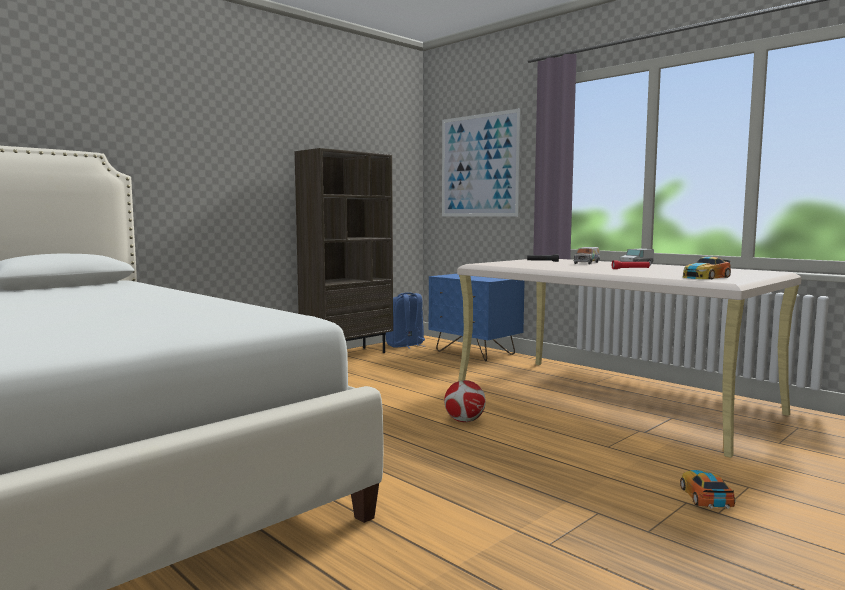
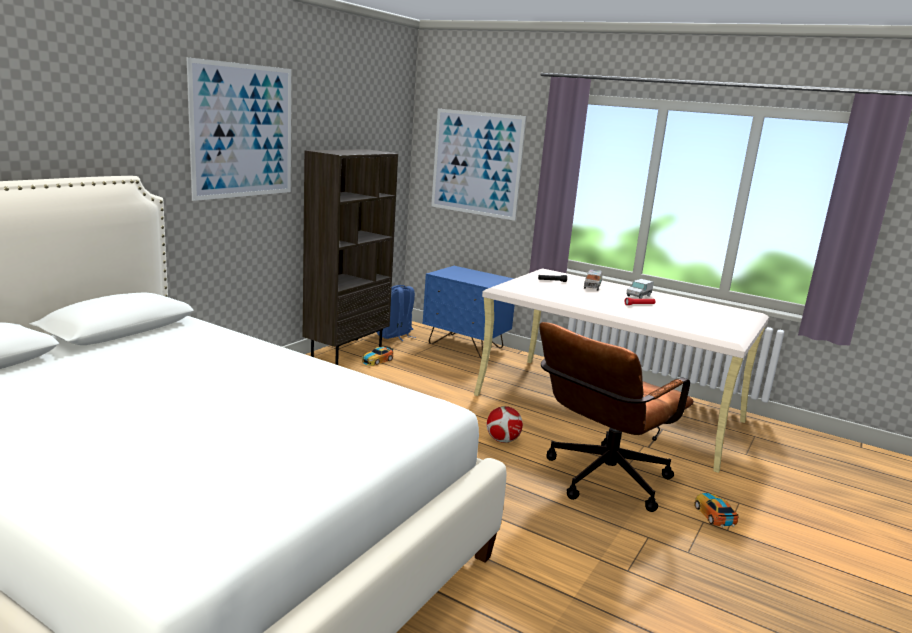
camera: 15 degrees left, 10 degrees up
toy car [683,257,731,279] -> toy car moved to [362,346,393,366]
none -> picture [186,57,291,201]
none -> brown office chair [539,322,694,512]

